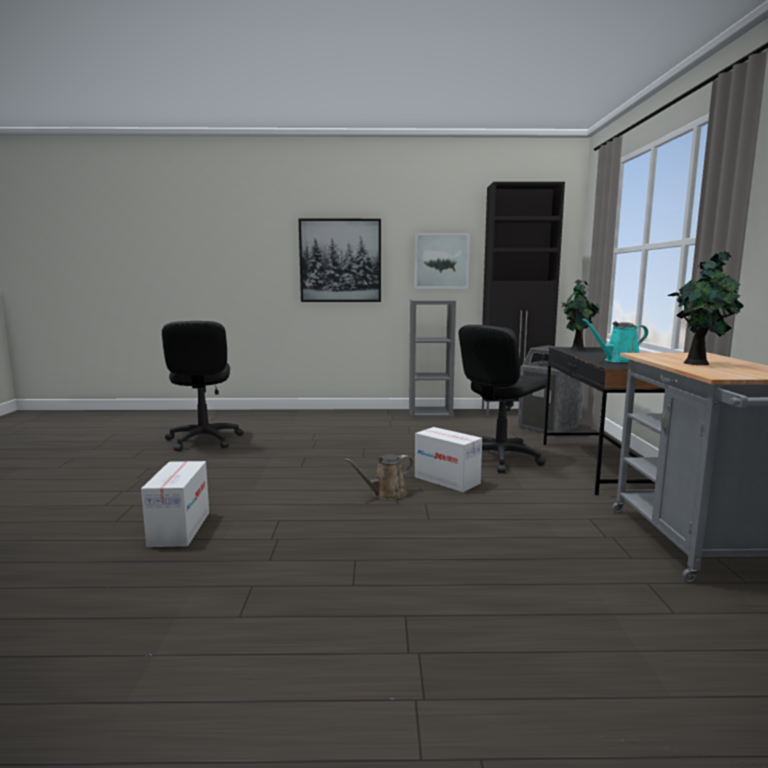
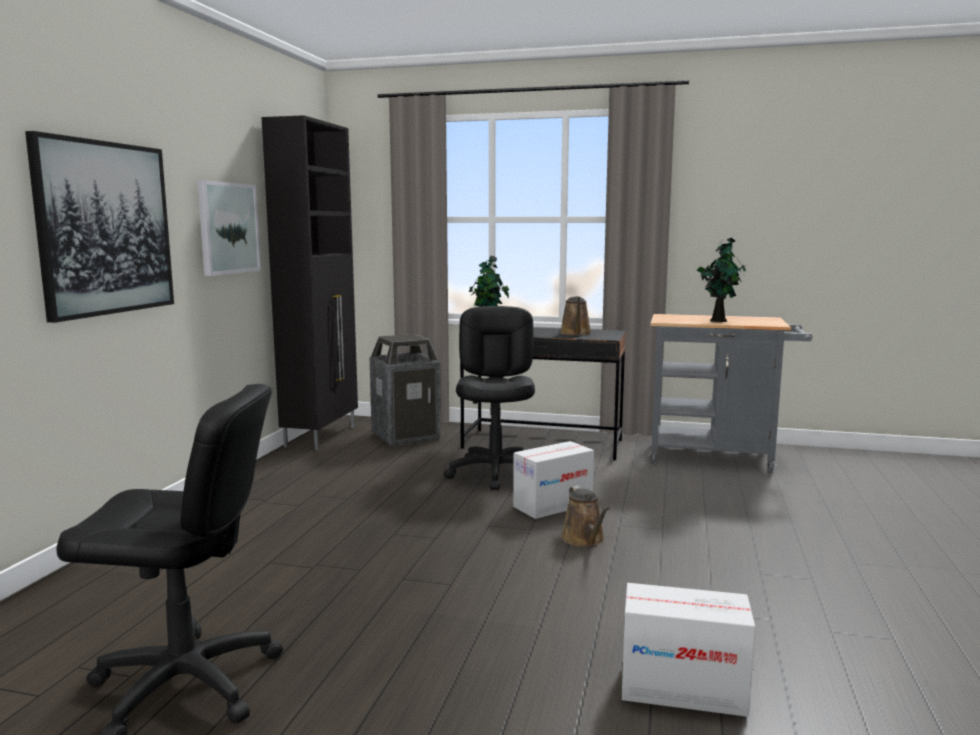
camera: 75 degrees left, 0 degrees up
grey bookcase [409,299,456,418] -> none
black office chair [459,325,547,473] -> black office chair turned 150 degrees counterclockwise [444,306,535,490]
turquoise watering can [582,319,648,362] -> brown watering can [560,296,592,336]

